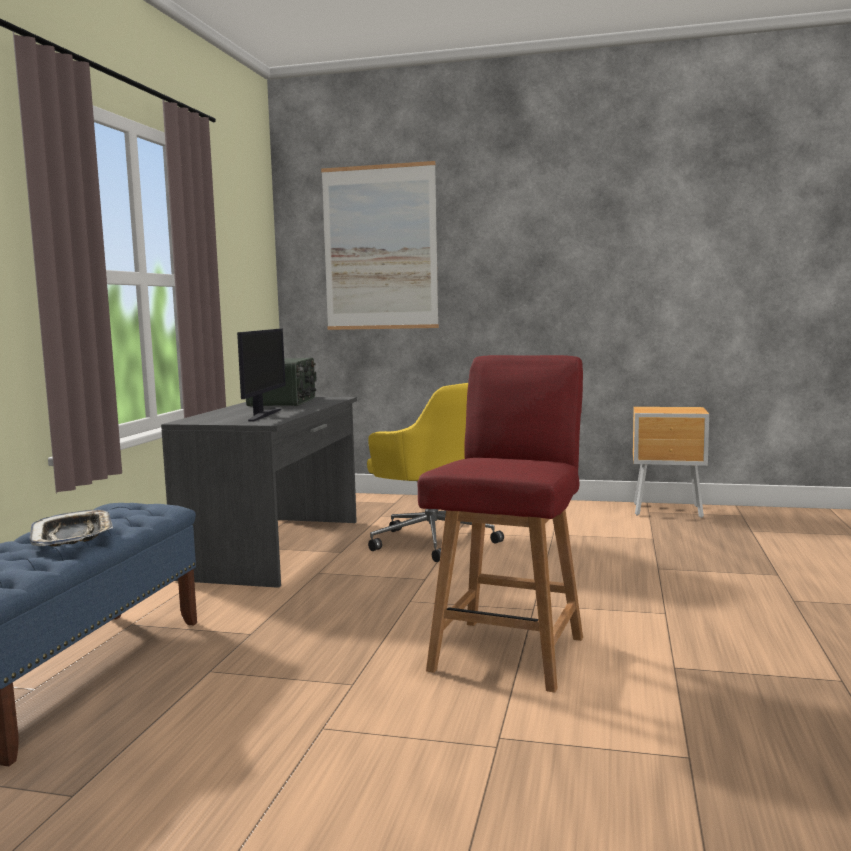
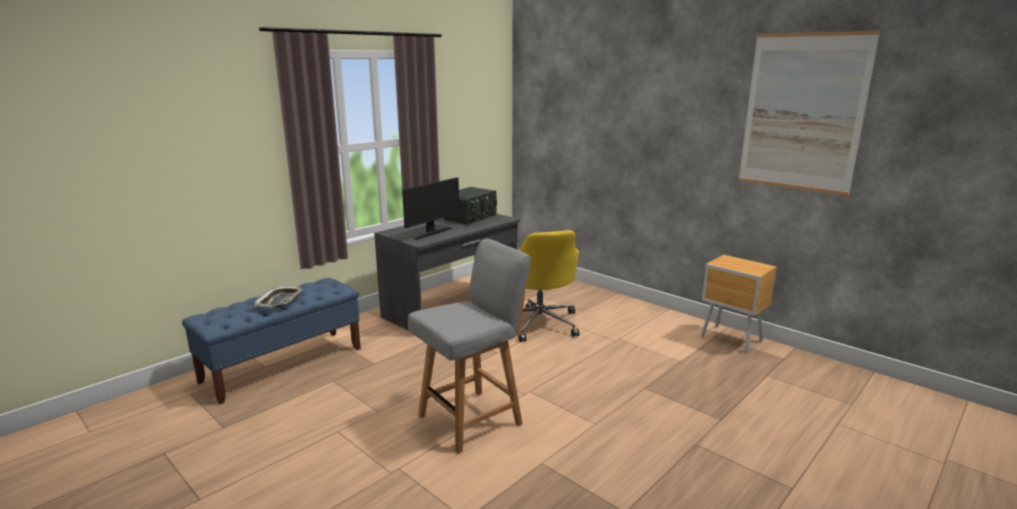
camera: 30 degrees right, 10 degrees up
picture [321,161,439,330] -> picture moved to [738,31,880,196]
red chair [418,355,583,693] -> grey chair [408,239,531,454]

